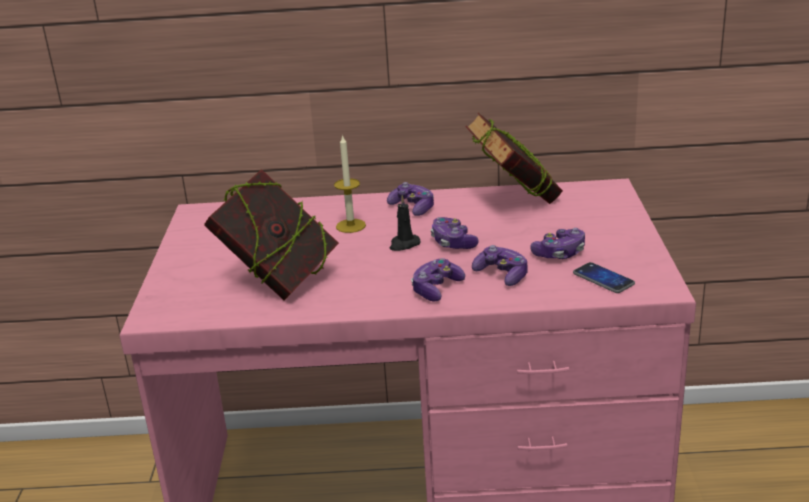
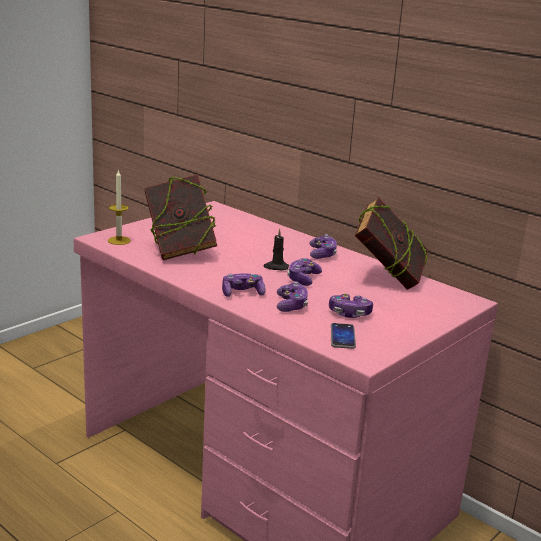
camera: 40 degrees right, 5 degrees down
candle [334,134,366,233] -> candle moved to [108,169,131,245]

